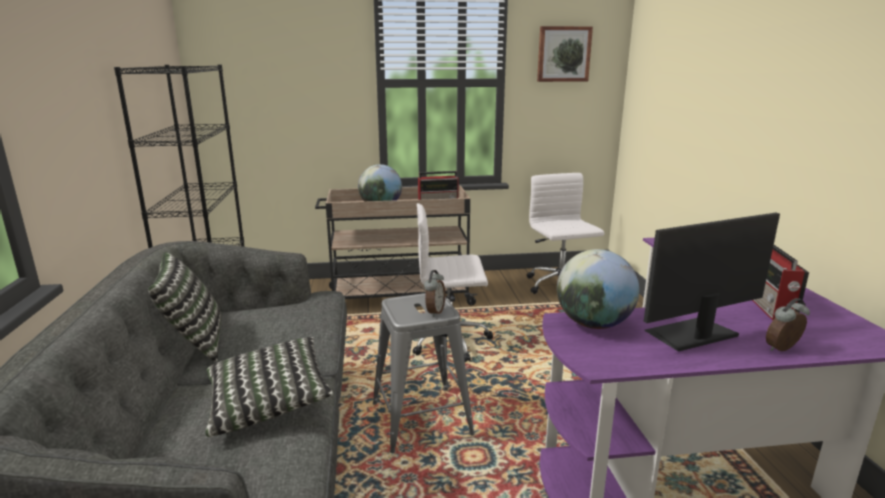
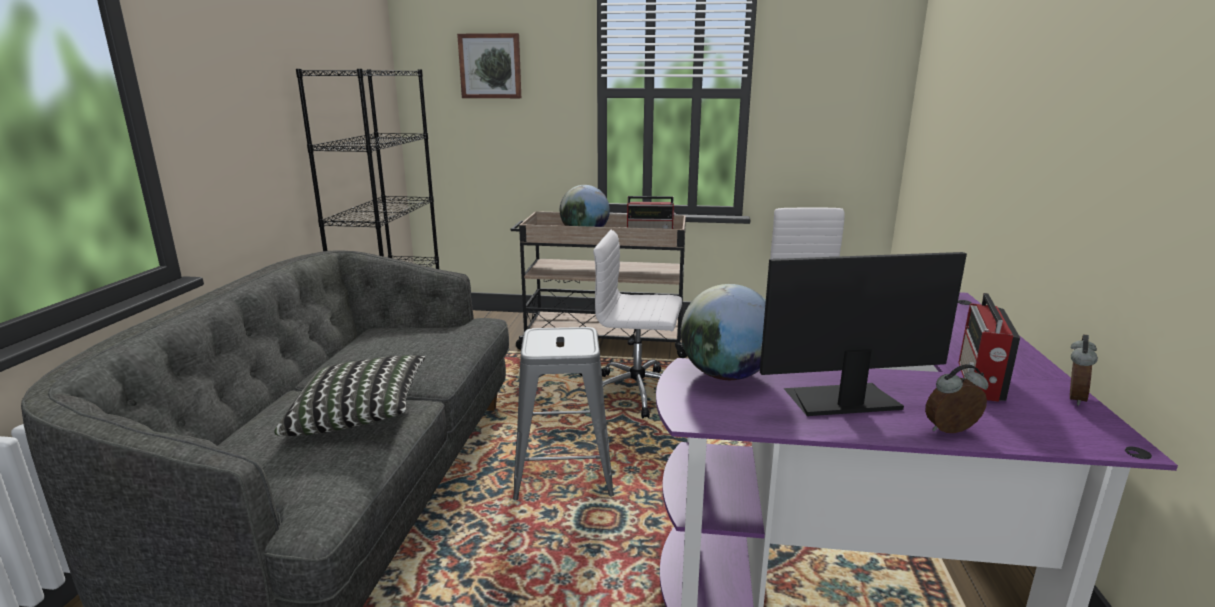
camera: 15 degrees right, 0 degrees up
pillow [148,252,222,362] -> none
alarm clock [424,270,445,317] -> alarm clock moved to [1070,334,1098,406]
picture [537,26,593,82] -> picture moved to [457,33,521,98]

